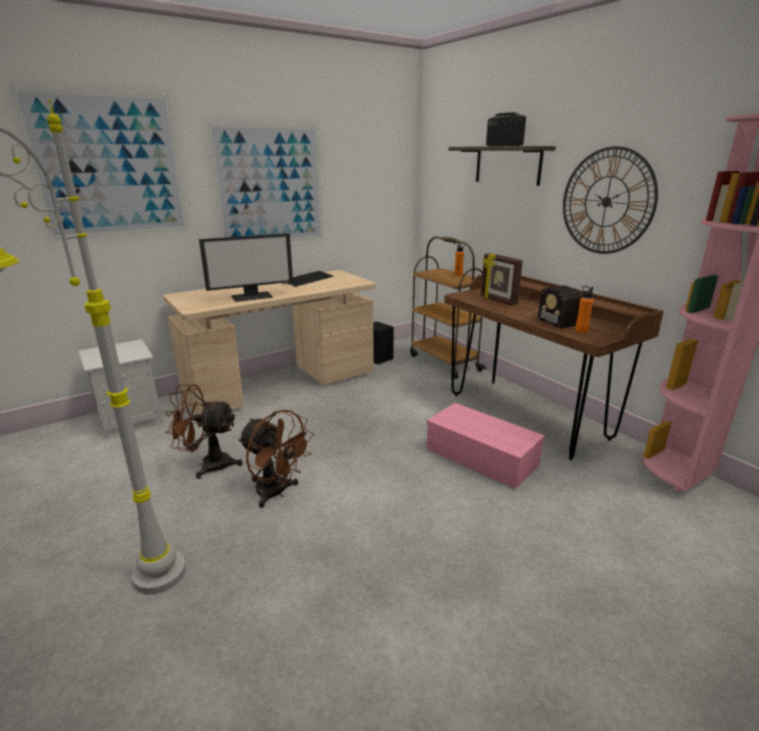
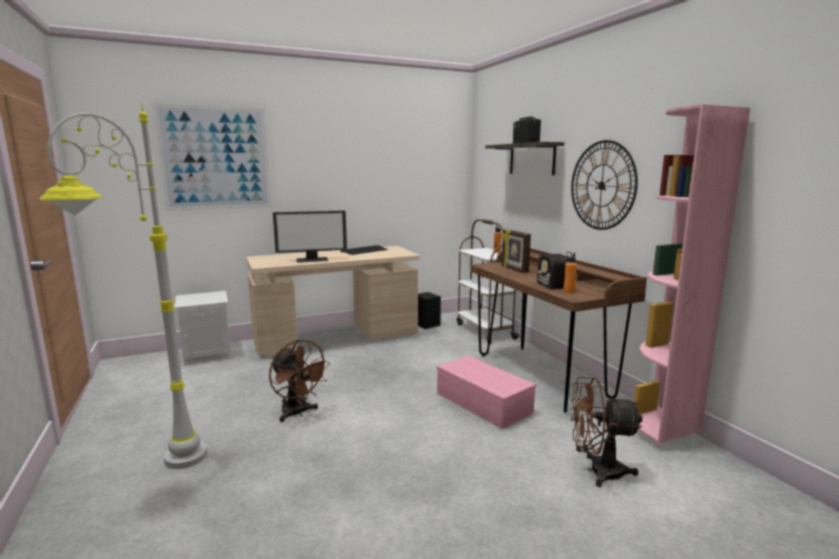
camera: 10 degrees right, 10 degrees down
brown fan [166,385,243,479] -> brown fan moved to [571,377,643,487]
picture [207,122,324,242] -> none
brown cart [410,236,486,379] -> white cart [457,219,520,344]

